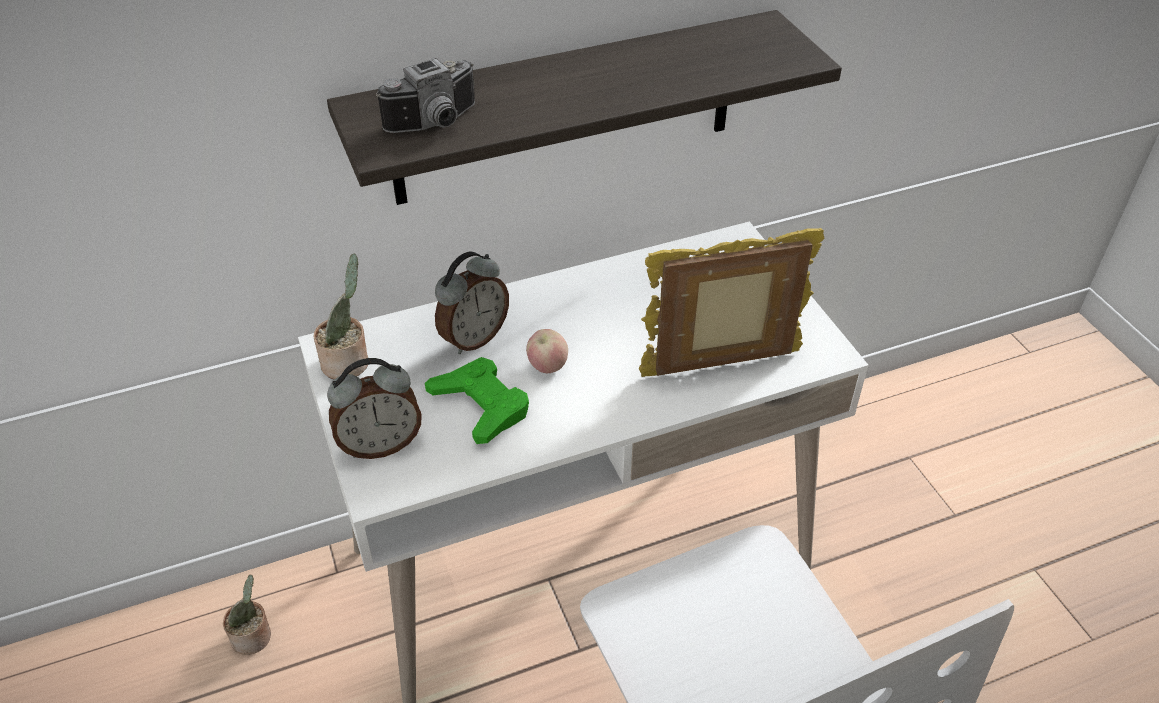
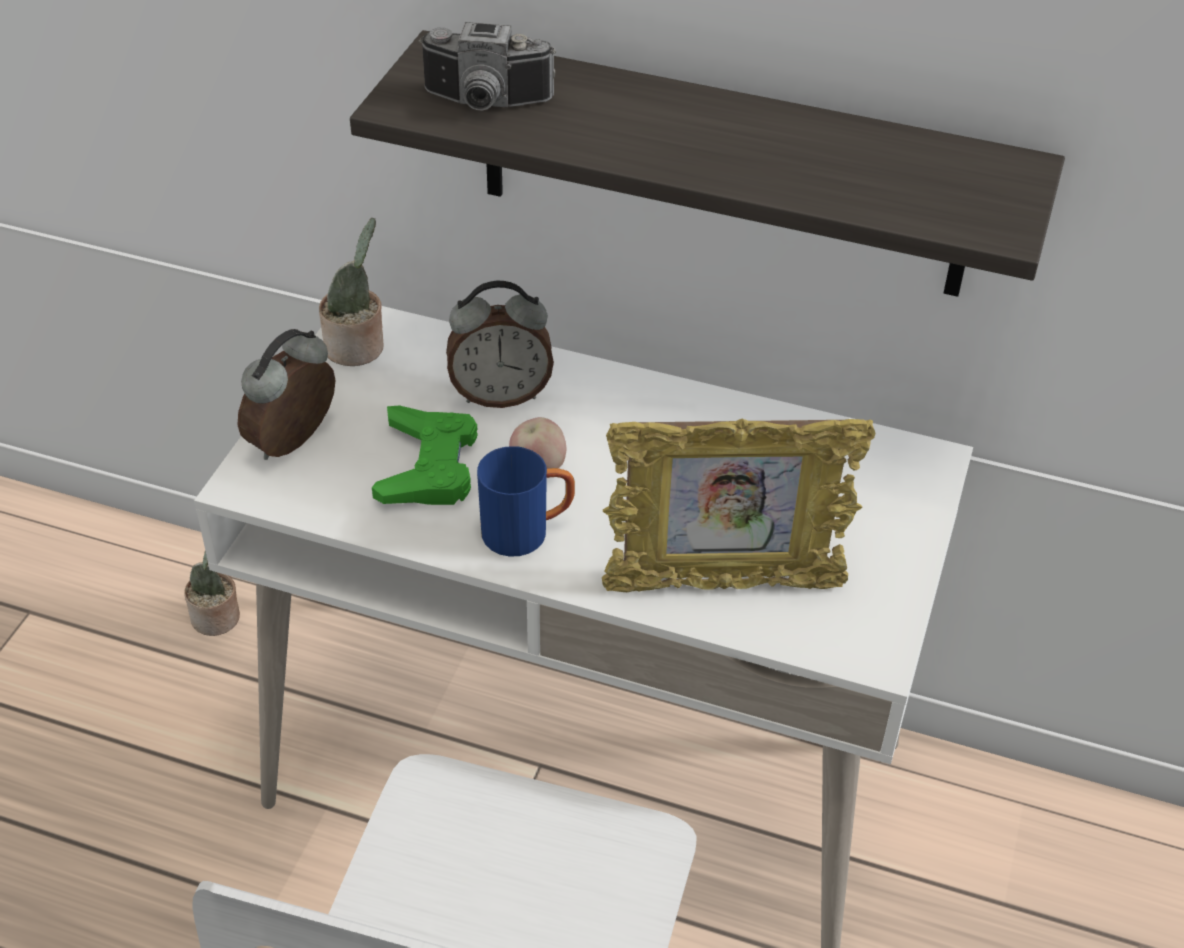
camera: 40 degrees right, 0 degrees up
alarm clock [327,358,422,459] -> alarm clock turned 105 degrees clockwise [237,329,336,460]
picture frame [639,228,824,377] -> picture frame turned 150 degrees clockwise [602,418,876,592]
none -> blue mug [477,446,575,557]

